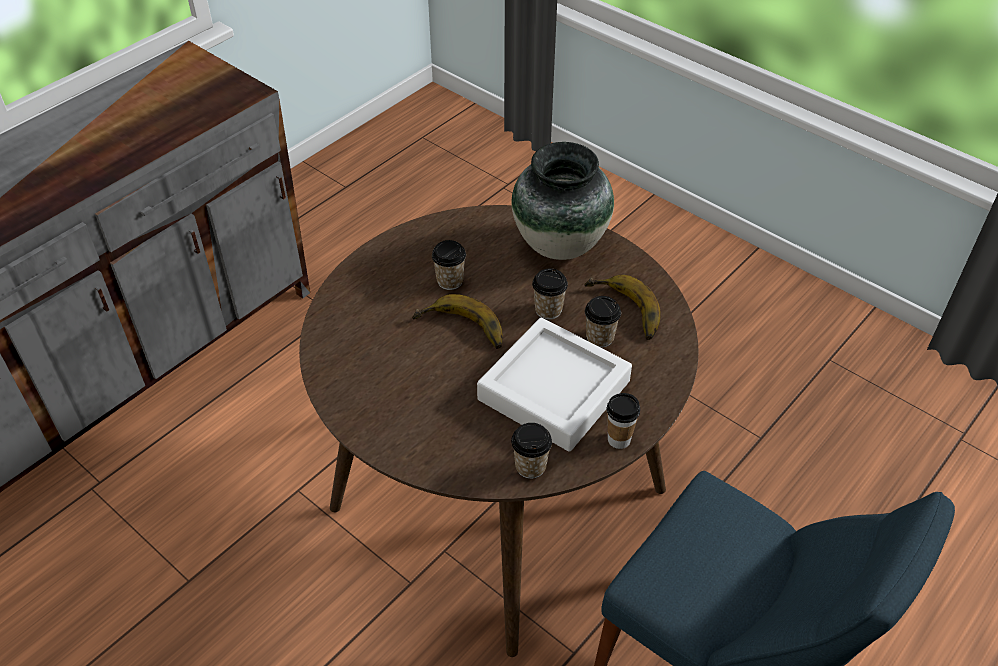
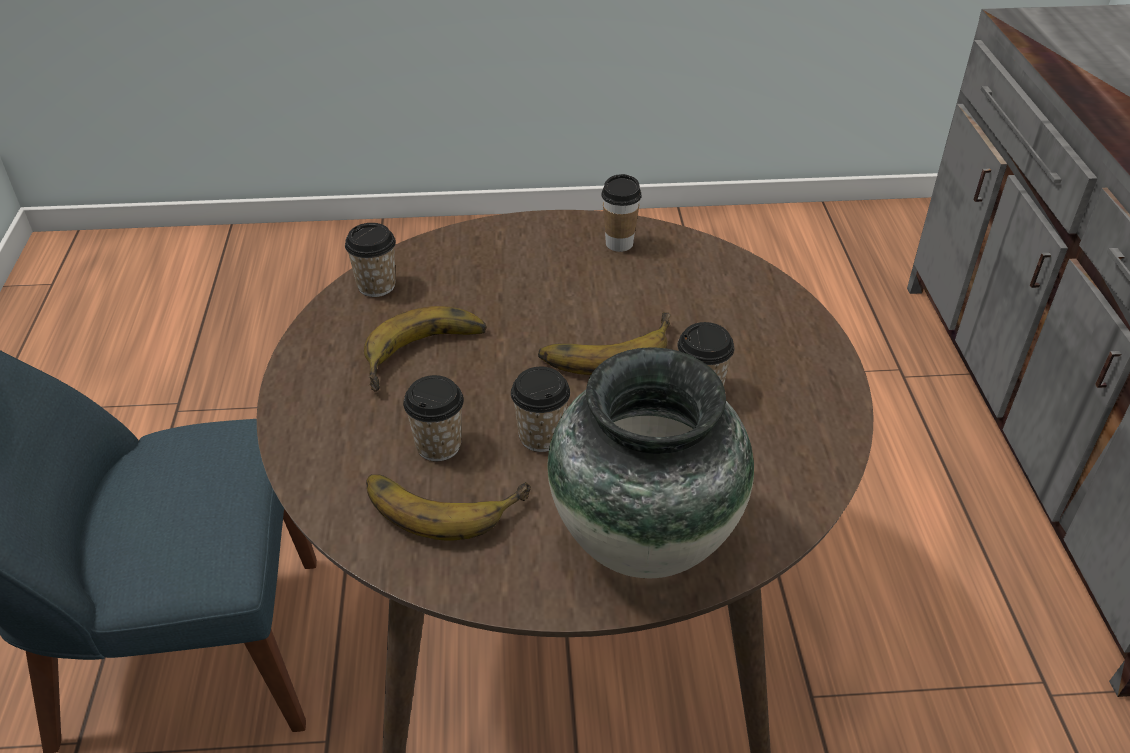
camera: 135 degrees right, 5 degrees down
white tray [477,318,632,452] -> banana [364,306,487,392]
cup [607,393,640,449] -> cup moved to [601,174,642,252]

